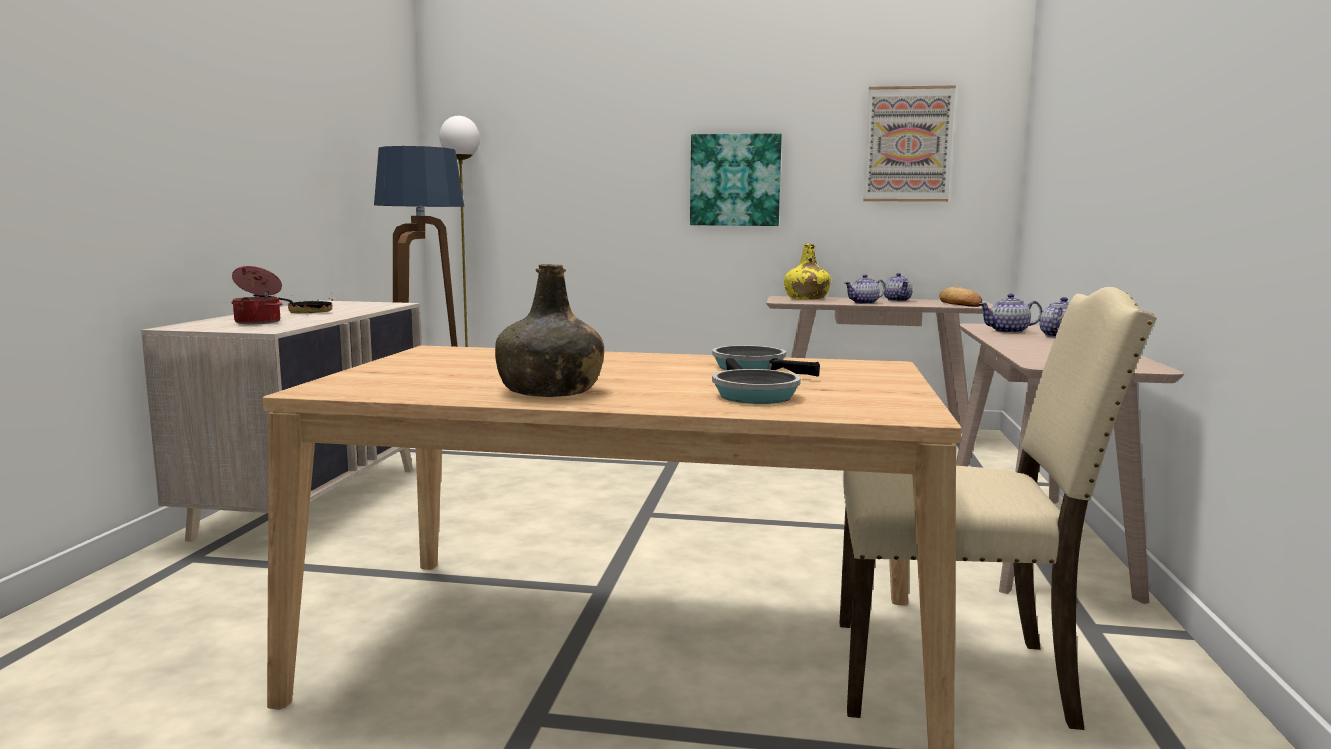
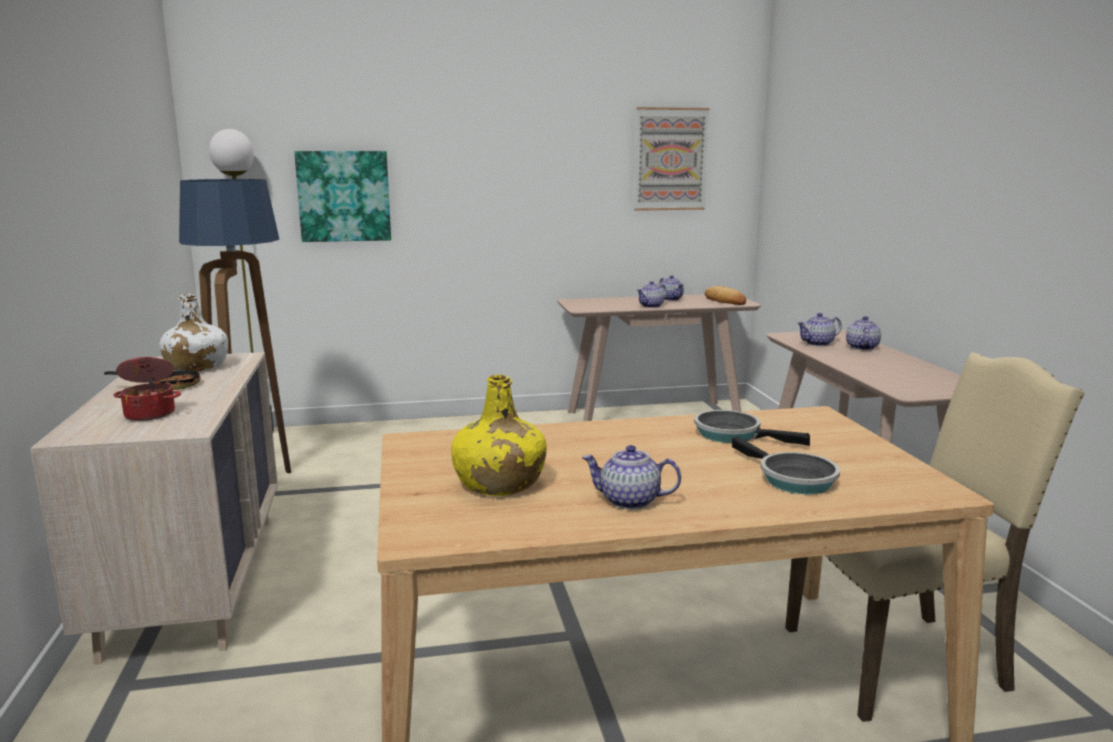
camera: 20 degrees left, 5 degrees up
green bottle [495,264,604,397] -> teapot [582,445,681,510]
picture [690,133,782,226] -> picture moved to [294,151,391,242]
yellow bottle [784,244,831,300] -> yellow bottle moved to [451,375,547,496]
none -> white bottle [159,294,228,372]

